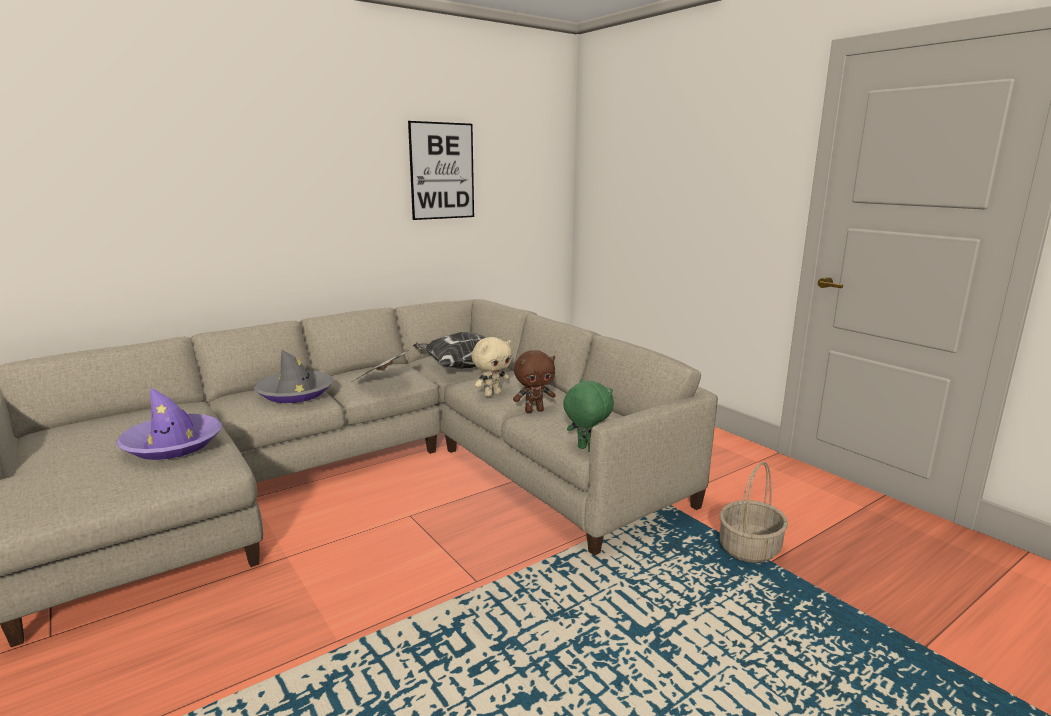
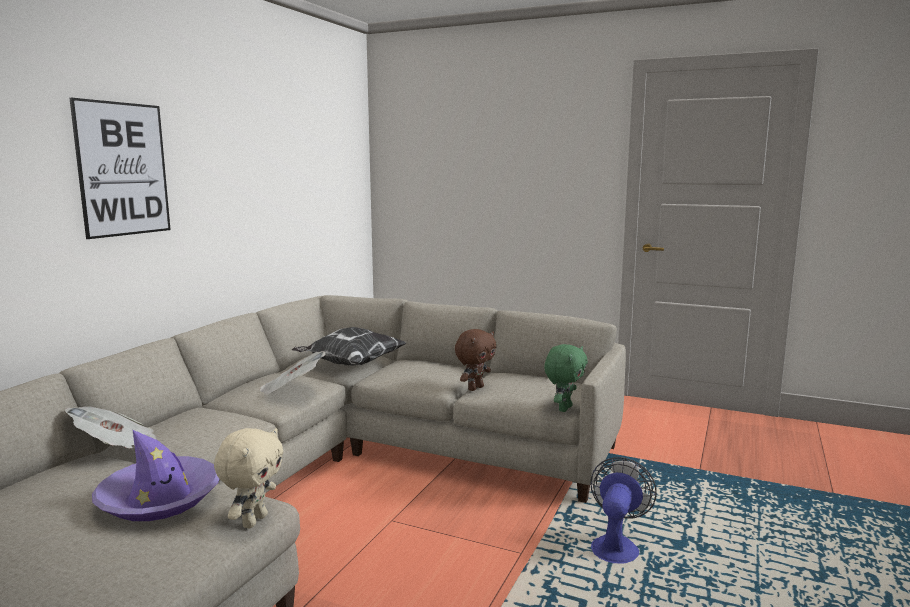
camera: 30 degrees left, 5 degrees down
grey hat [254,350,333,403] -> none
picture [408,121,474,220] -> picture moved to [69,98,171,239]
beige plush toy [472,337,512,397] -> beige plush toy moved to [214,428,283,528]
green plush toy [563,379,614,452] -> green plush toy turned 105 degrees clockwise [544,344,588,412]
basket [720,462,788,563] -> none
none -> newspaper [65,406,156,449]
none -> fan [590,457,657,564]

